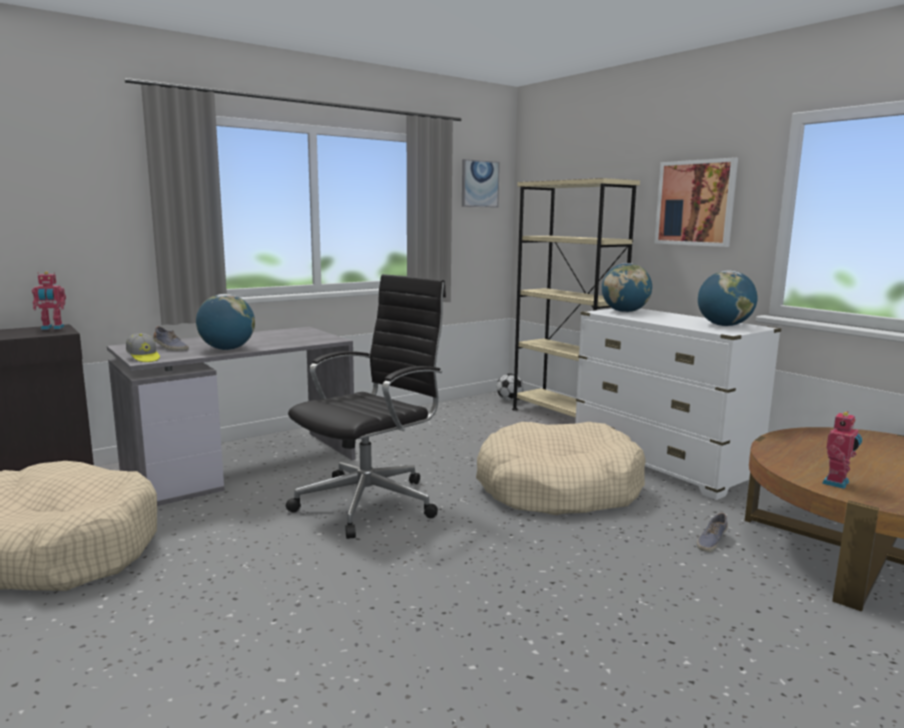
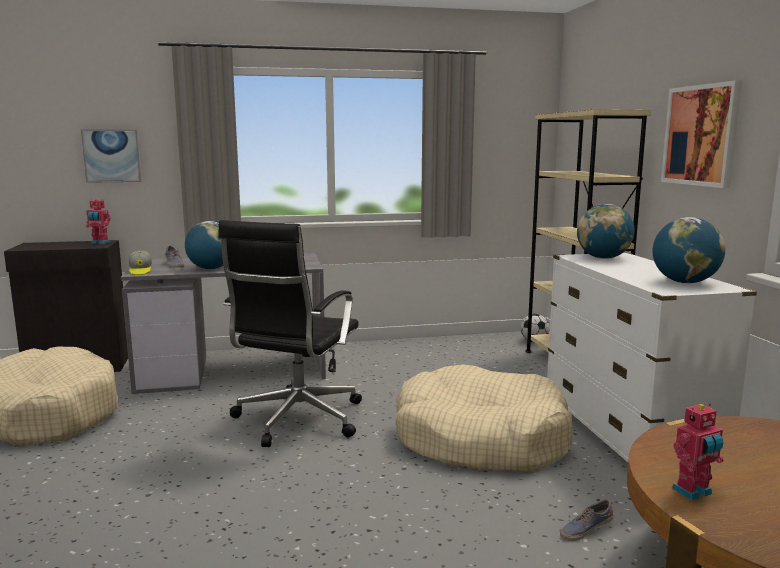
camera: 25 degrees right, 0 degrees up
black office chair [286,274,446,539] -> black office chair turned 135 degrees clockwise [218,220,362,447]
picture [462,159,500,207] -> picture moved to [81,129,141,183]

